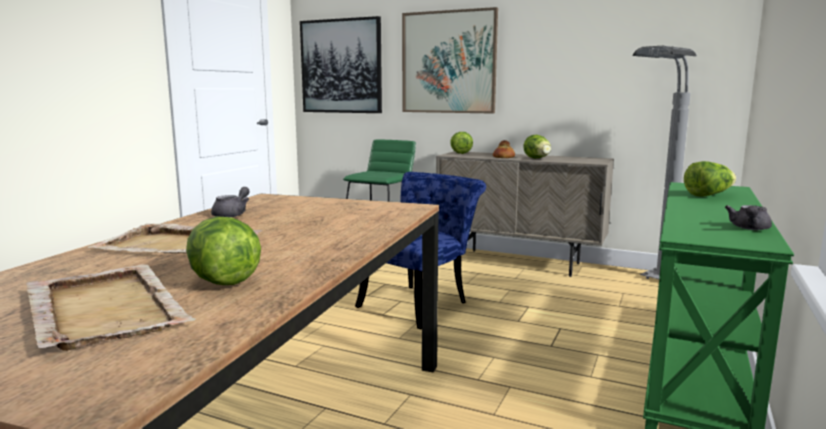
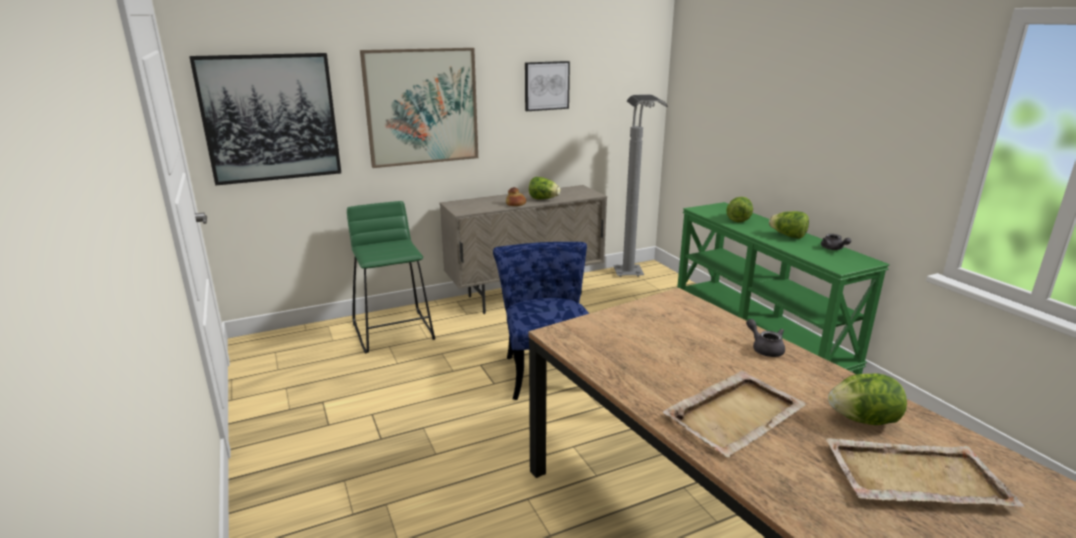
camera: 50 degrees left, 10 degrees up
grey teapot [211,187,250,217] -> grey teapot moved to [746,319,785,357]
lettuce [450,132,473,154] -> lettuce moved to [769,211,809,239]
none -> picture [525,61,570,111]

